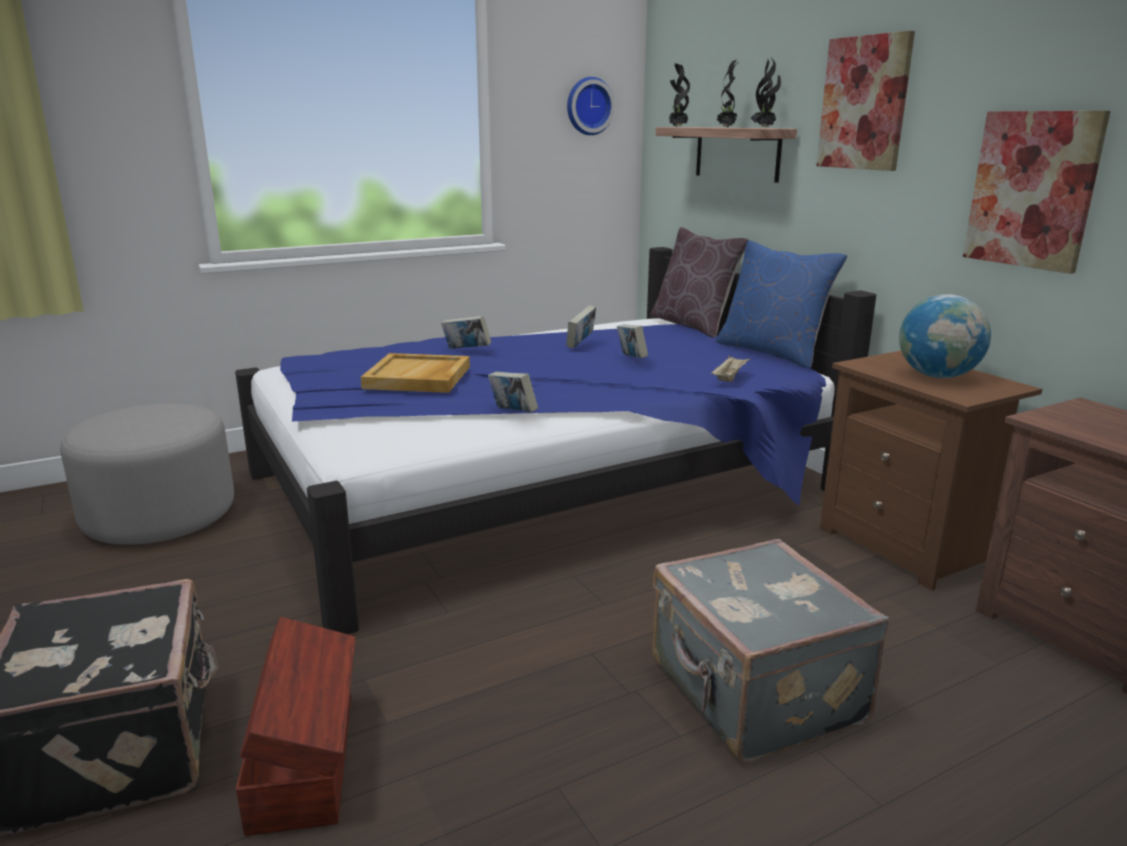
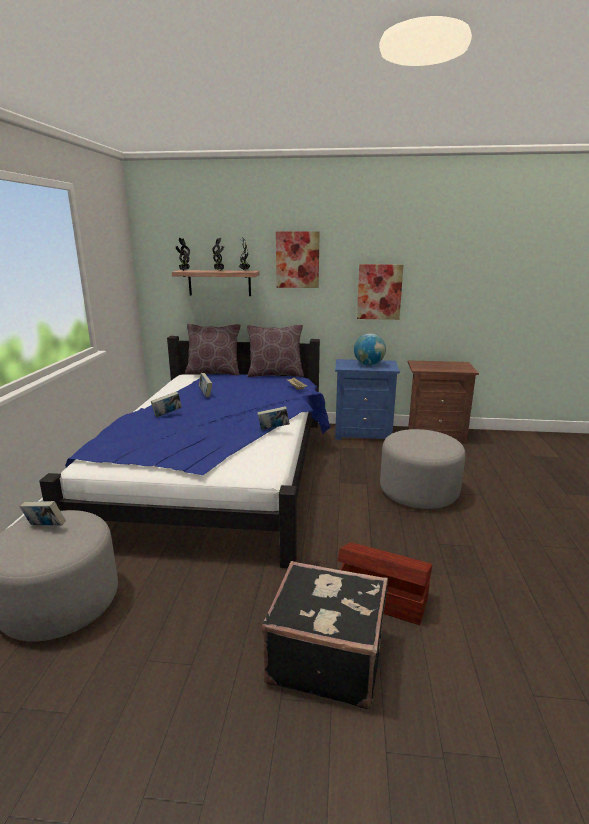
camera: 55 degrees left, 0 degrees up
beige tray [361,353,470,393] -> none
wall clock [567,77,615,135] -> none
book [617,324,648,358] -> book moved to [19,501,66,526]
grey suitcase [652,539,889,763] -> grey ottoman [380,429,466,509]
blue pillow [716,241,847,369] -> brown pillow [247,325,304,377]
brown nightstand [820,351,1042,590] -> blue nightstand [335,359,400,440]

